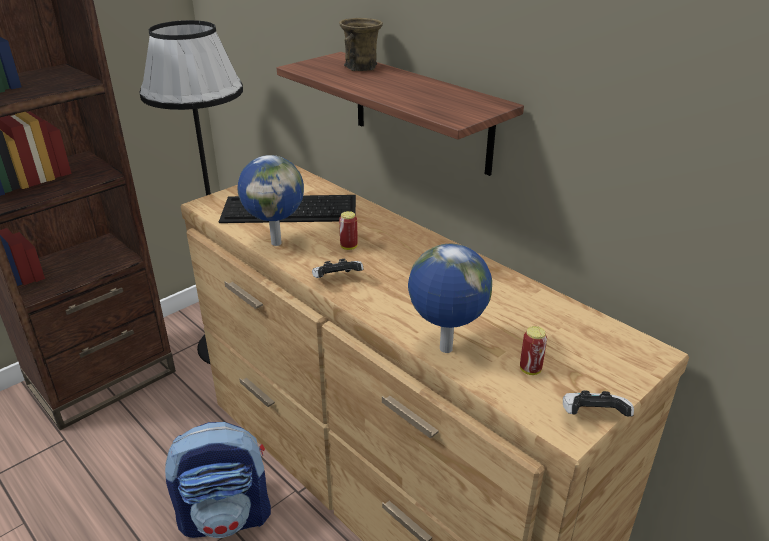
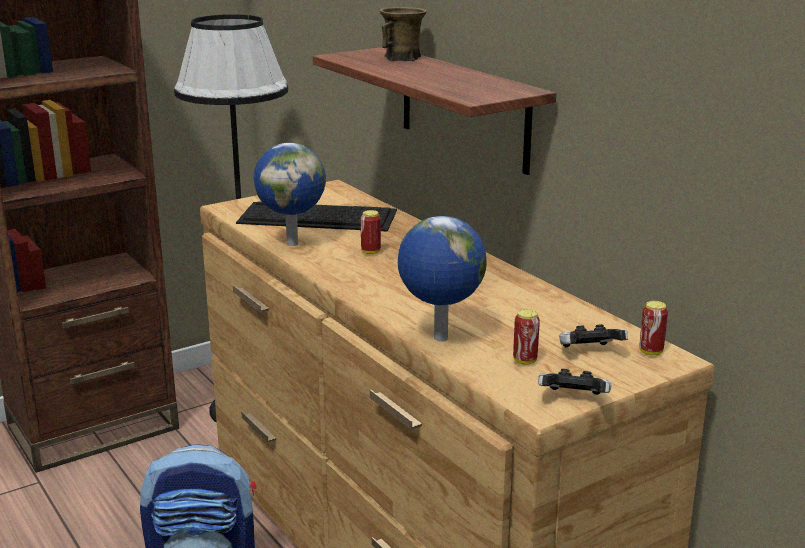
camera: 10 degrees right, 10 degrees down
game controller [312,259,364,278] -> game controller moved to [559,324,628,347]
none -> can [639,301,668,355]

